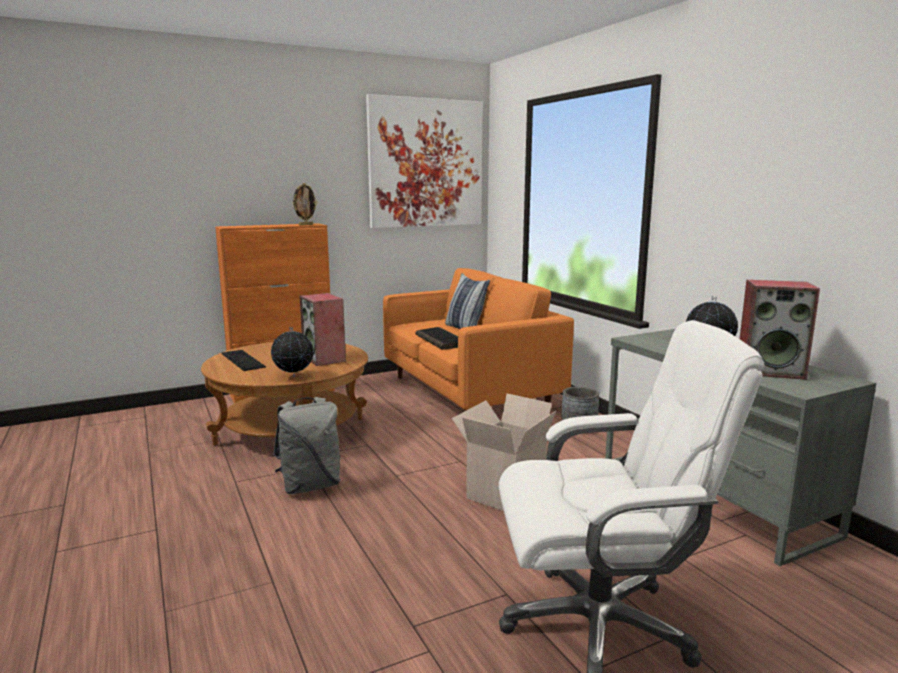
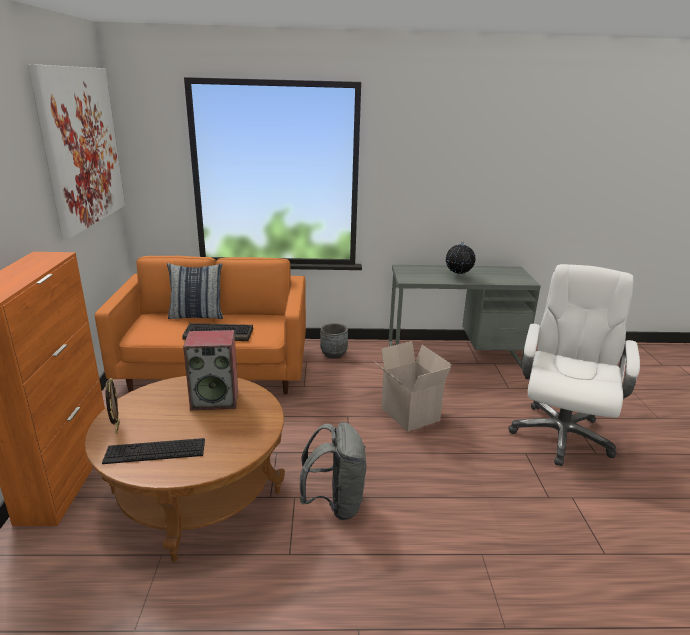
camera: 65 degrees left, 10 degrees up
globe [271,327,314,377] -> none
picture frame [293,183,317,225] -> picture frame moved to [105,378,120,434]
speaker [740,280,820,380] -> none

